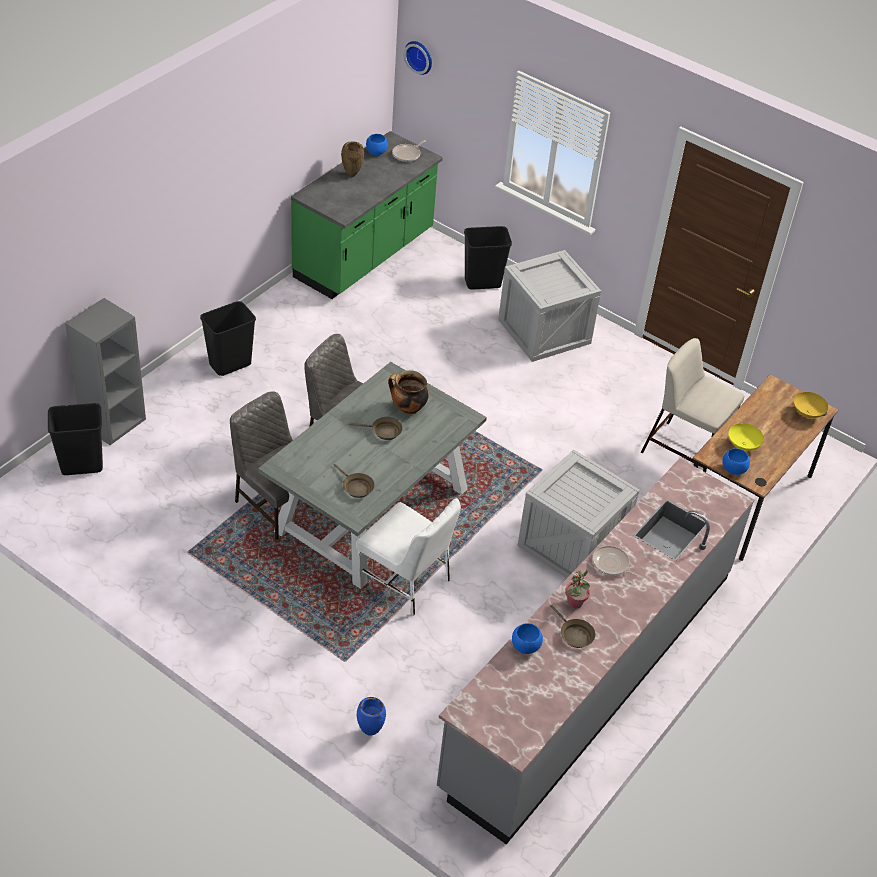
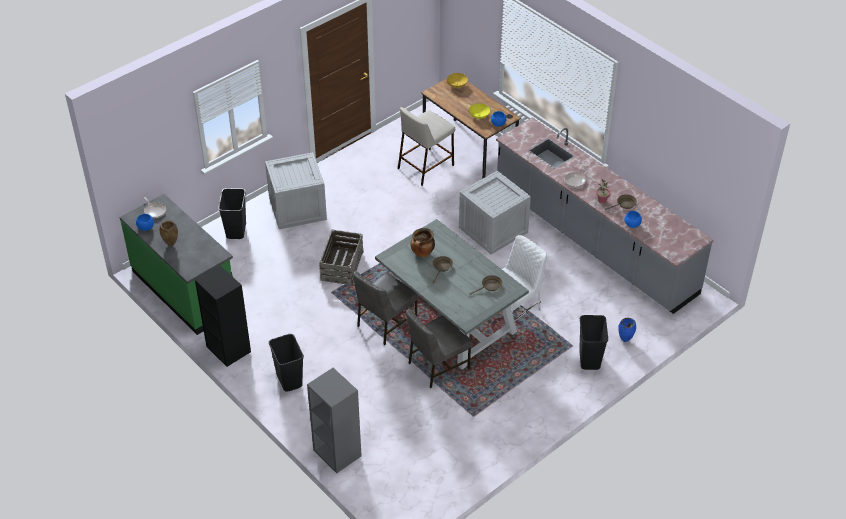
camera: 75 degrees left, 0 degrees up
black trash can [48,403,103,475] -> black trash can moved to [579,315,608,370]
wall clock [404,41,432,75] -> none
none -> black bookcase [195,265,251,367]
none -> crate [319,230,364,285]

